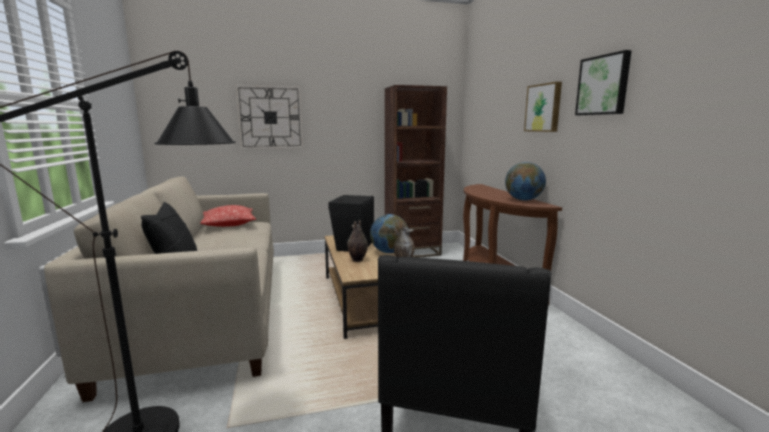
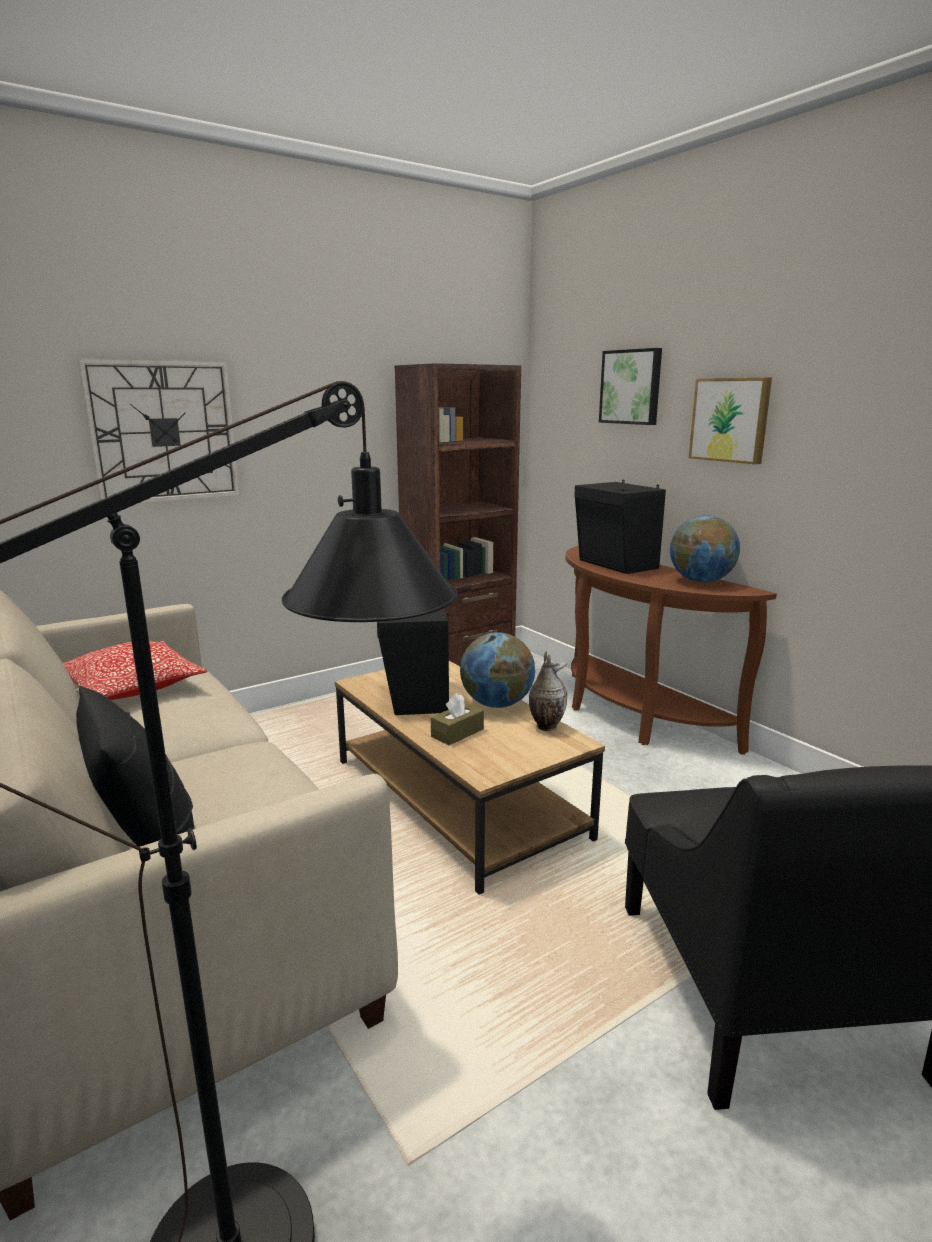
camera: 20 degrees left, 5 degrees up
vase [347,220,368,262] -> brown tissue box [431,693,484,745]
picture [575,50,632,115] -> picture moved to [599,348,662,425]
none -> black speaker [574,480,666,574]

